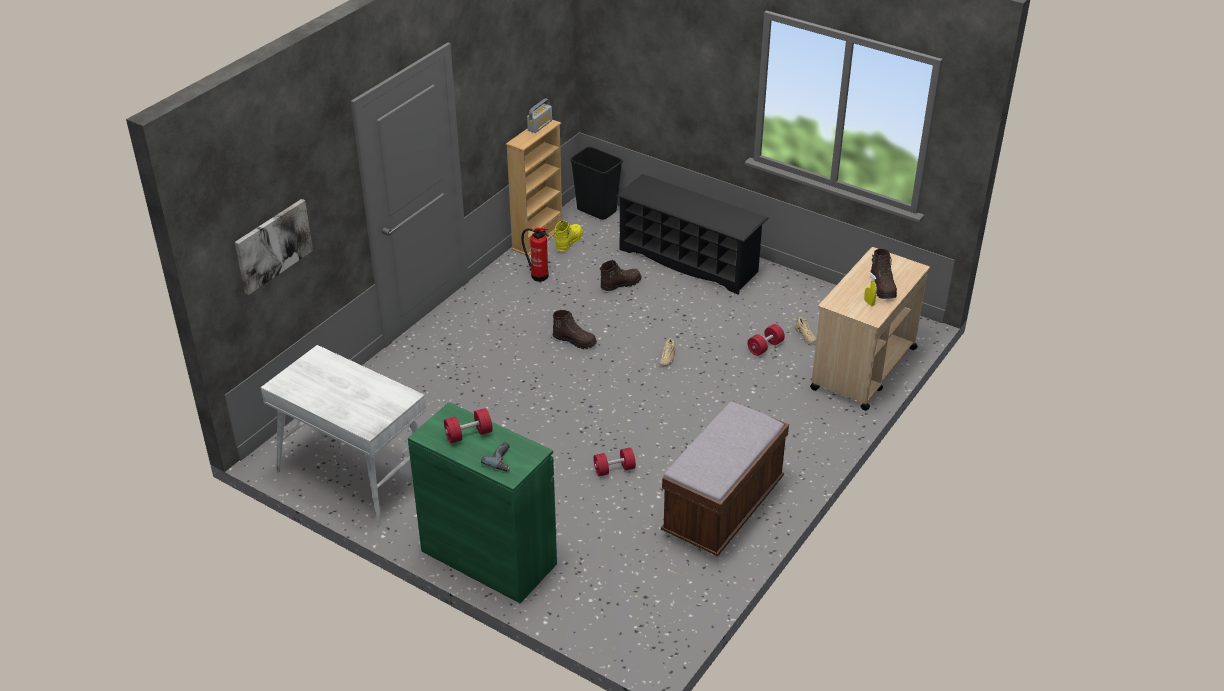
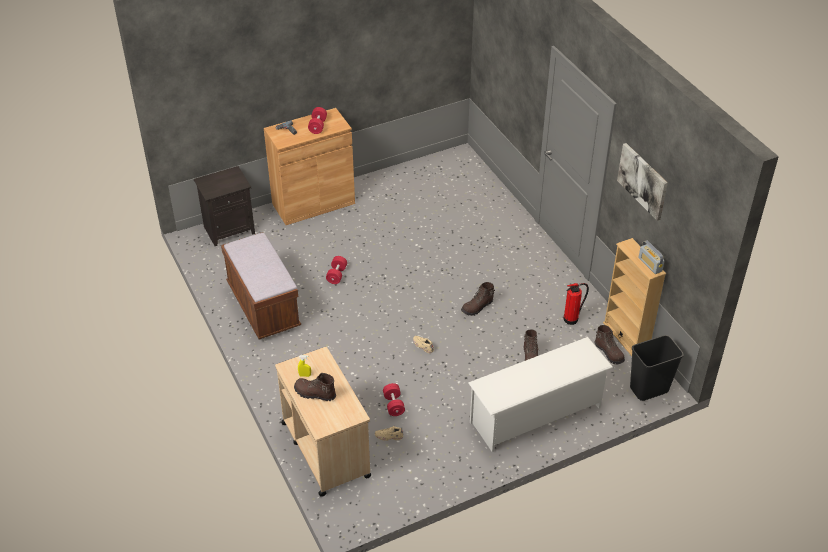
camera: 120 degrees right, 5 degrees up
picture [235,199,313,295] -> picture moved to [617,143,668,221]
white desk [261,345,426,526] -> none
green cabinet [408,402,557,603] -> brown cabinet [264,108,355,225]
yellow boot [554,220,583,251] -> brown boot [595,325,625,364]
black shoe rack [616,174,769,294] -> white shoe rack [468,337,613,452]
none -> black nightstand [194,166,255,246]

